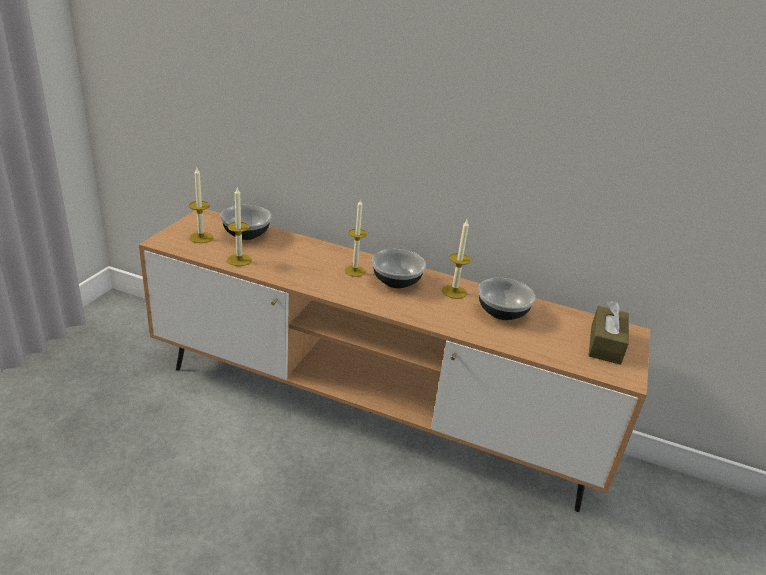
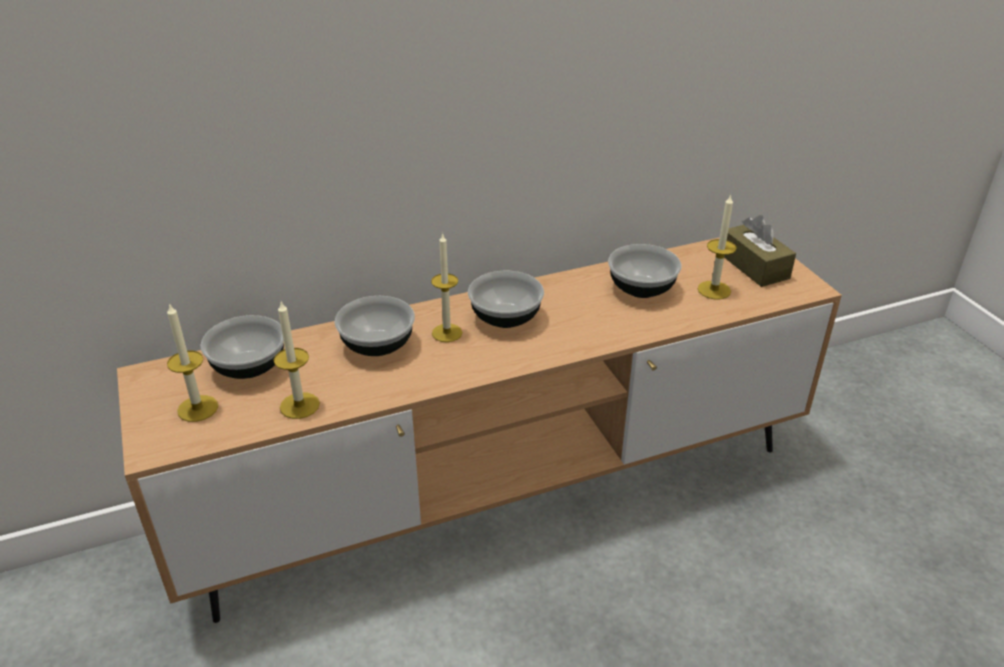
camera: 40 degrees left, 5 degrees up
candle [442,220,471,299] -> candle moved to [698,194,737,300]
none -> bowl [335,296,415,356]

